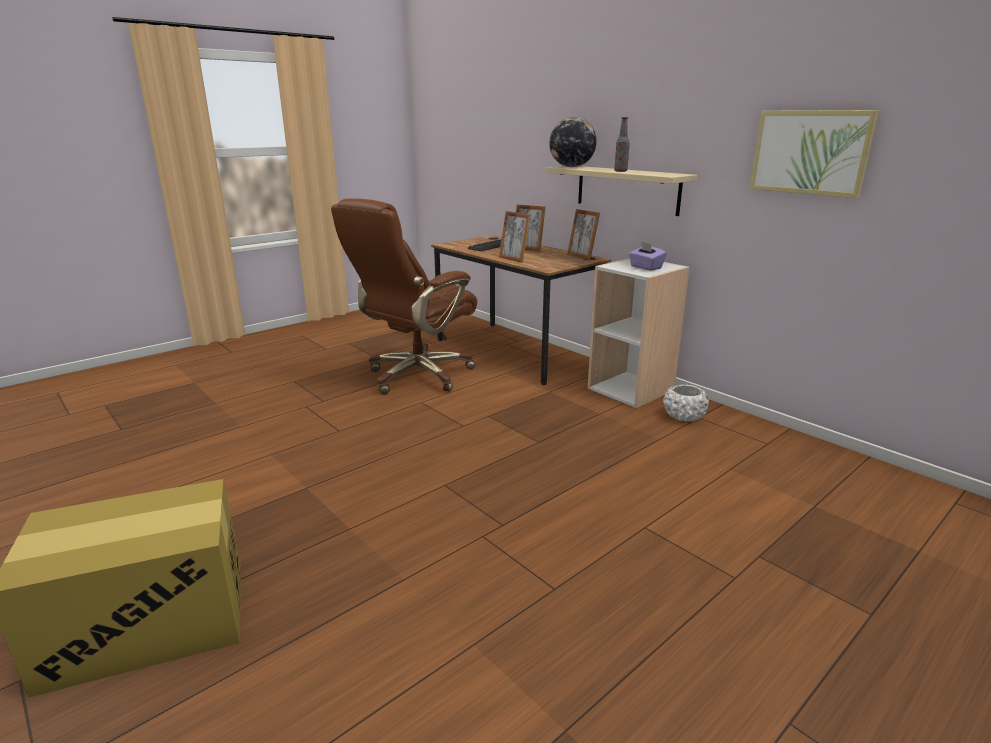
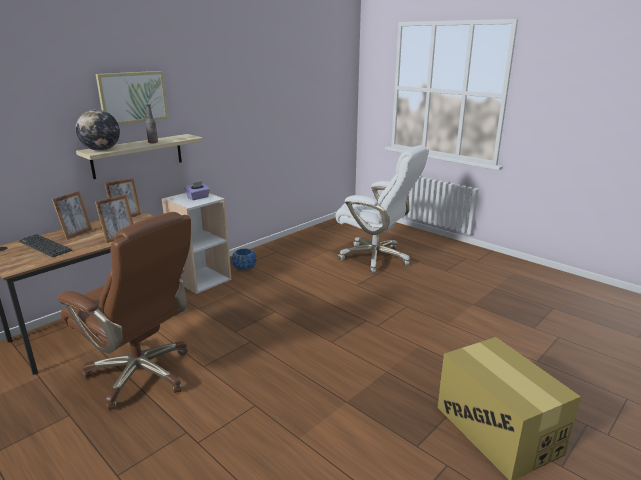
camera: 95 degrees left, 0 degrees up
white planter [663,384,709,421] -> blue planter [231,248,257,270]
picture [750,110,879,198] -> picture moved to [96,71,168,125]
none -> white office chair [336,145,429,273]

